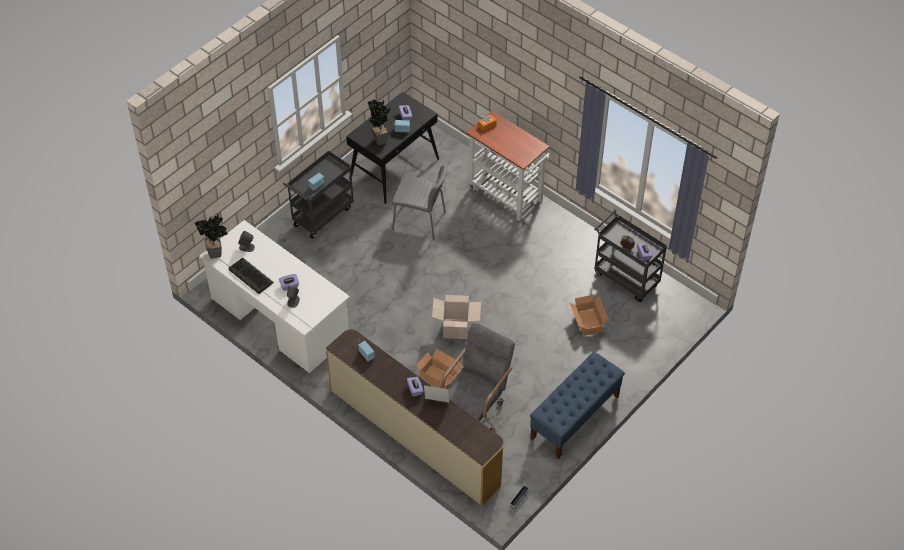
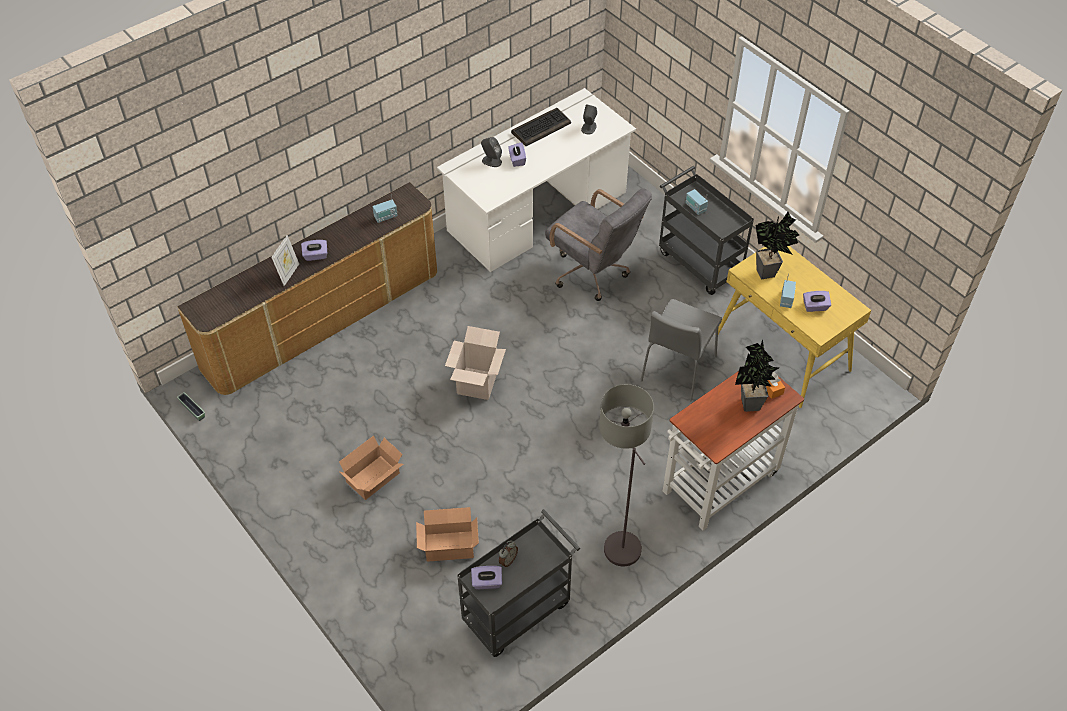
camera: 100 degrees right, 0 degrees up
potted plant [195,212,228,259] -> potted plant moved to [735,339,779,412]
black desk [346,92,439,204] -> yellow desk [715,246,871,408]
cardboard box [416,349,462,389] -> cardboard box moved to [339,435,403,500]
grey office chair [441,322,515,432] -> grey office chair moved to [545,188,652,301]
blue bench [530,352,625,459] -> none
none -> grey floor lamp [599,384,654,566]

